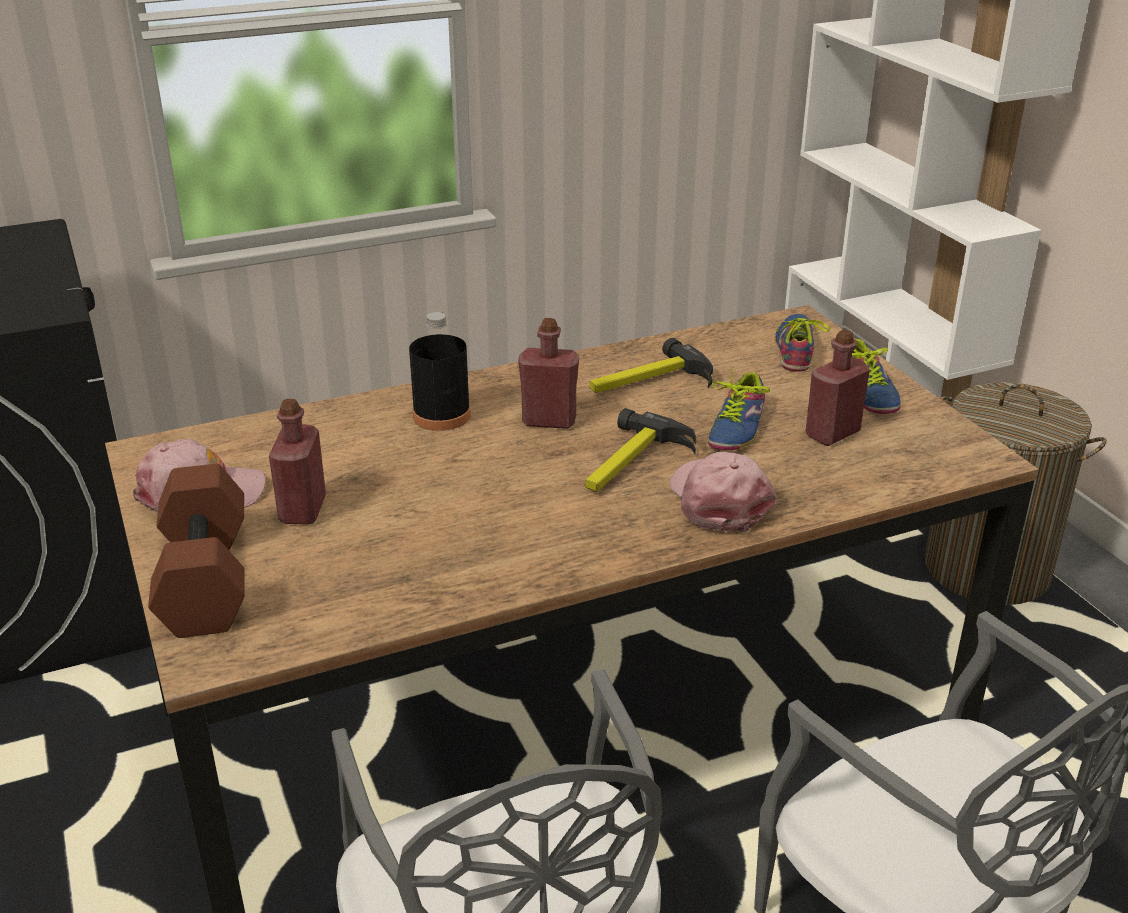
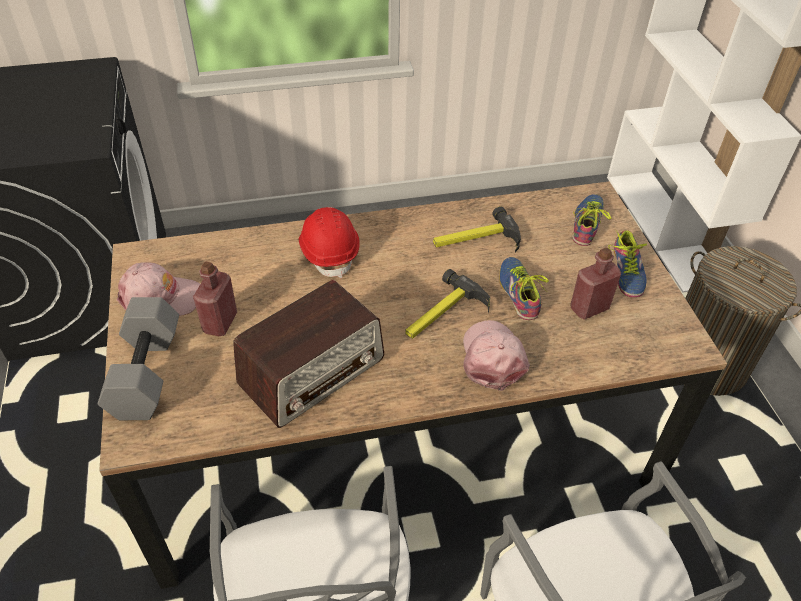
camera: 10 degrees right, 15 degrees up
brown dumbbell [148,464,244,638] -> grey dumbbell [97,297,179,420]
black bottle [409,312,471,431] -> red hard hat [299,207,360,278]
red bottle [518,318,579,429] -> none
shoe [708,366,770,450] -> shoe turned 135 degrees clockwise [499,257,549,320]
none -> radio [233,280,384,428]

